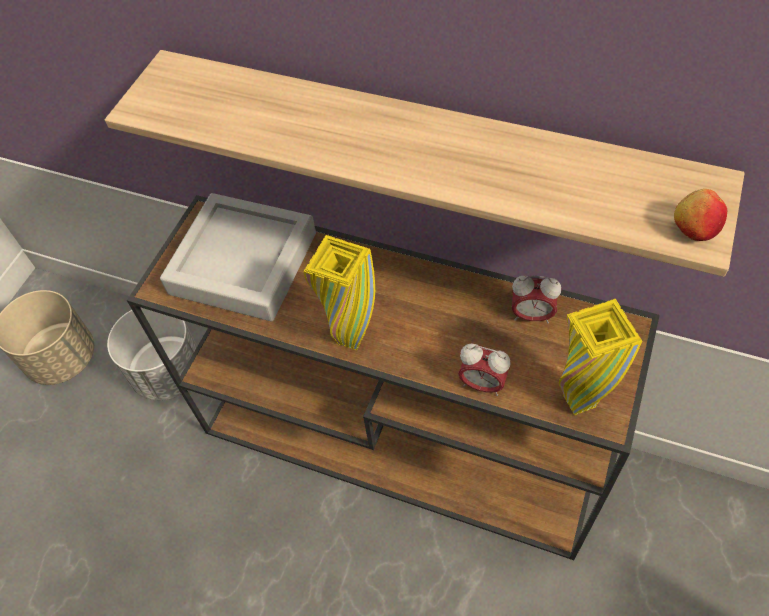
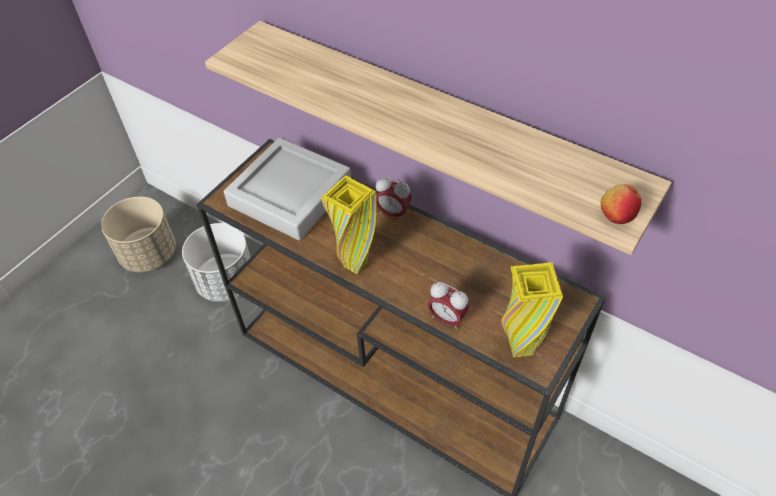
camera: 10 degrees right, 5 degrees down
alarm clock [511,275,561,323] -> alarm clock moved to [376,177,412,221]

